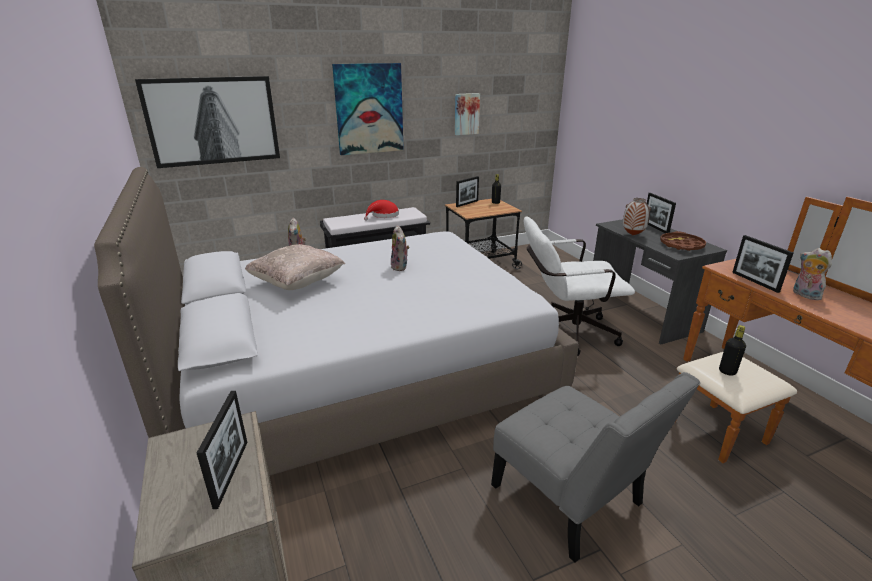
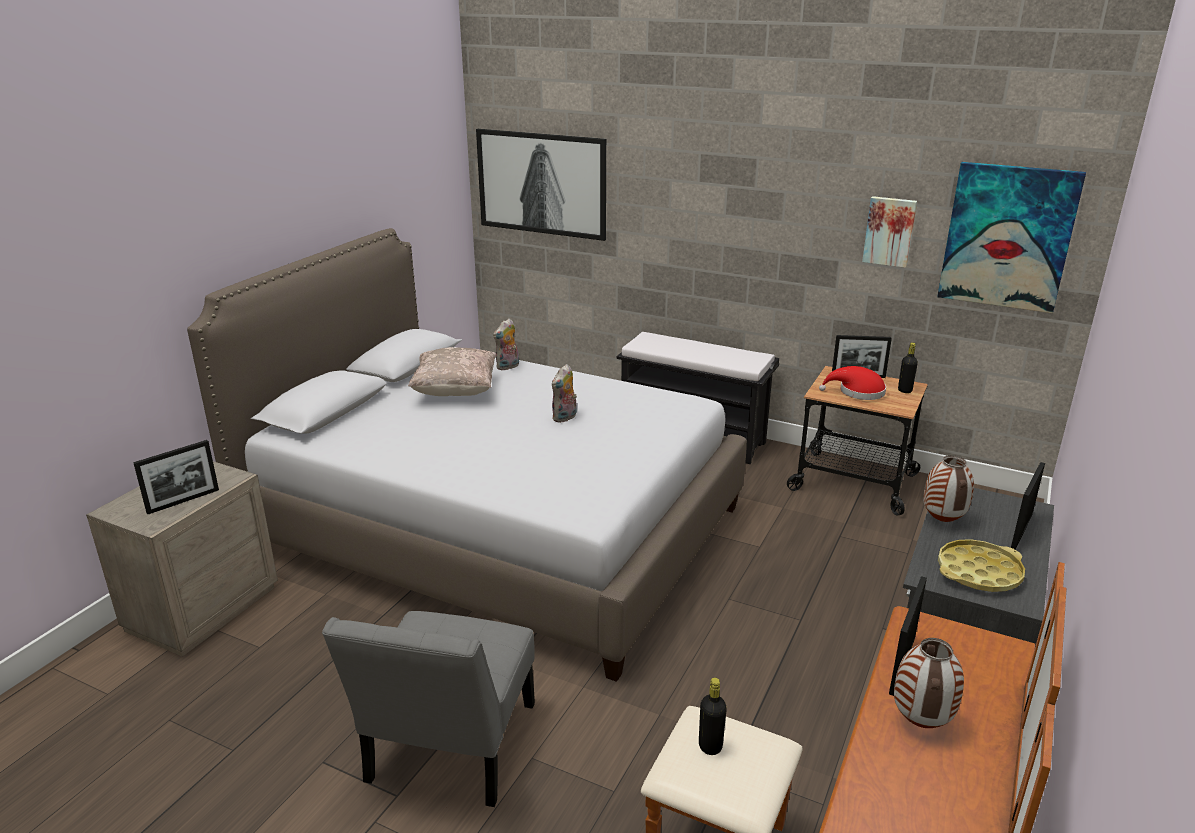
camera: 50 degrees right, 0 degrees up
picture [332,63,404,155] -> picture moved to [937,162,1086,313]
red hat [364,200,399,221] -> red hat moved to [819,366,886,400]
white office chair [524,216,635,356] -> none
brown tray [660,231,706,251] -> yellow tray [938,539,1025,592]
plush toy [793,248,832,300] -> vase [894,638,964,728]

